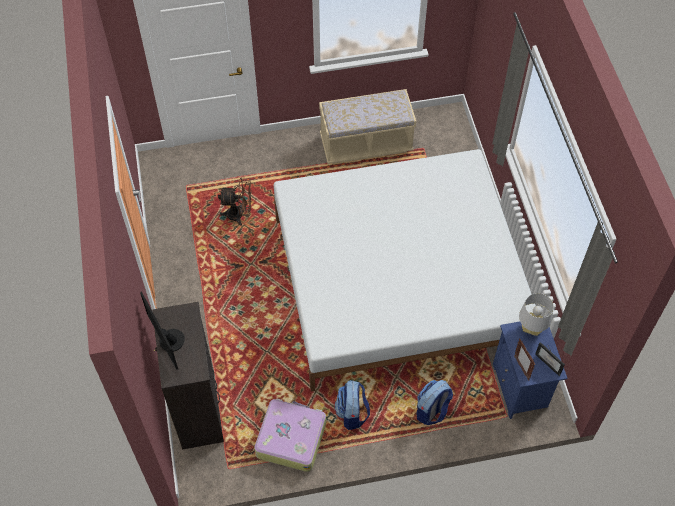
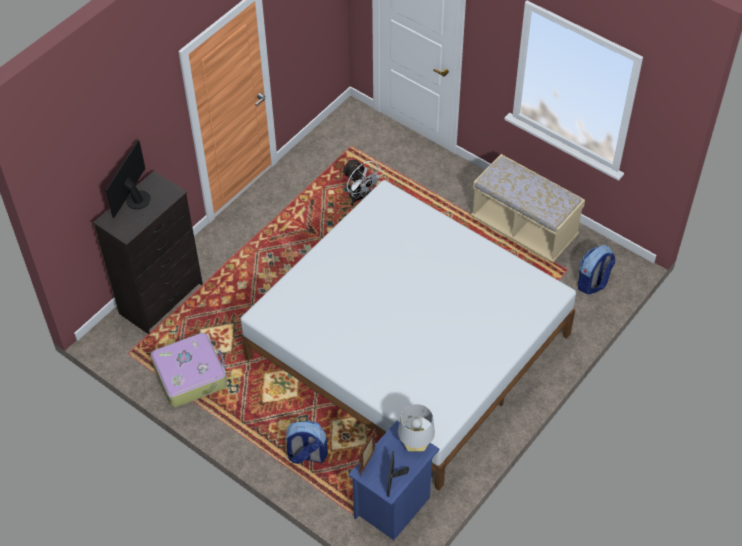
camera: 50 degrees right, 5 degrees down
brown fan [218,178,252,226] -> white fan [342,159,383,206]
backpack [334,380,370,430] -> backpack moved to [578,245,615,294]

